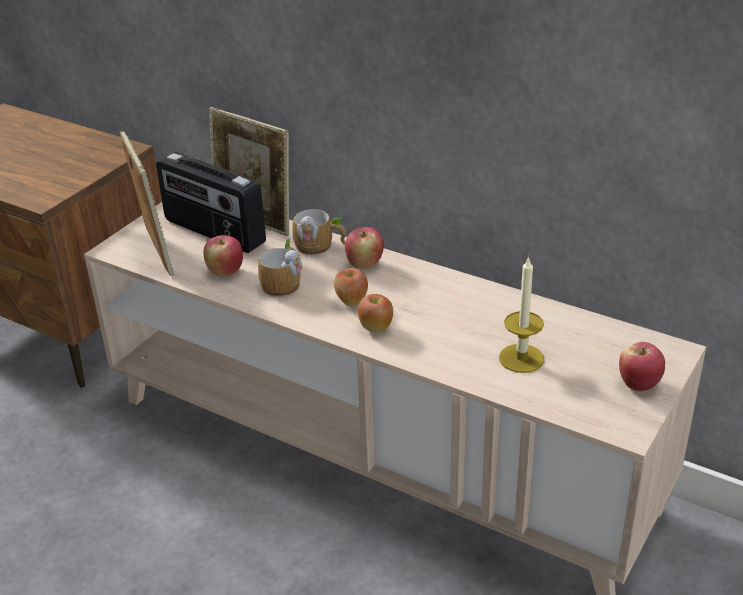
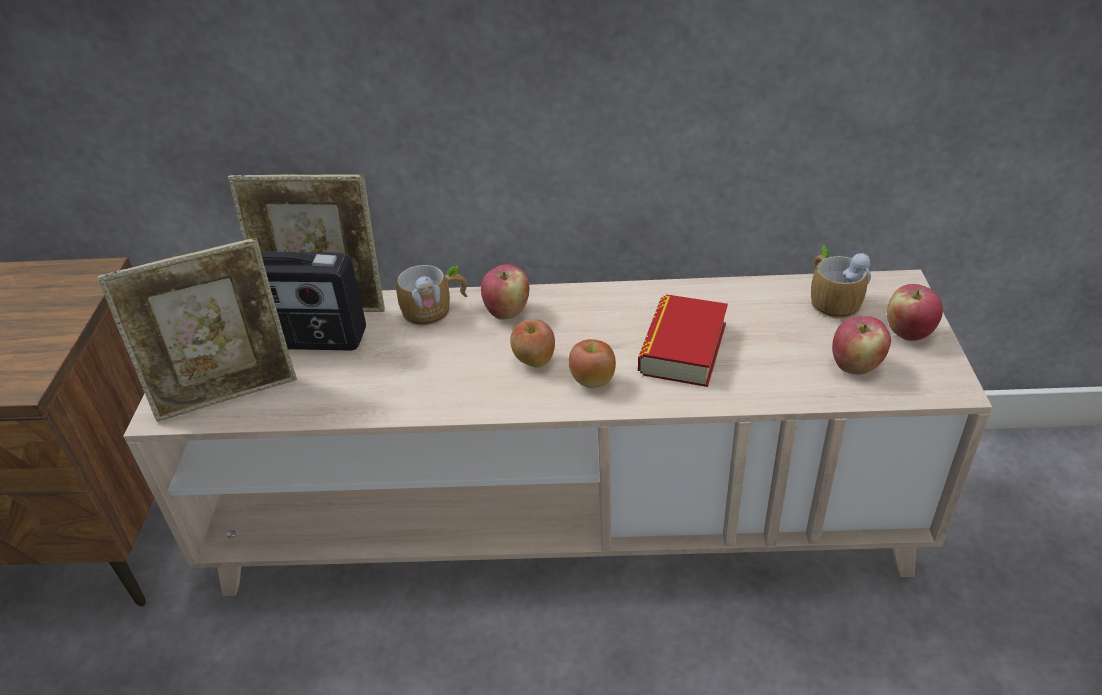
camera: 30 degrees left, 5 degrees up
picture frame [120,130,174,276] -> picture frame turned 120 degrees clockwise [98,238,297,422]
apple [203,235,243,277] -> apple moved to [832,316,891,374]
mug [258,239,302,297] -> mug moved to [811,245,871,319]
candle [499,256,545,373] -> none
none -> book [638,294,728,387]

